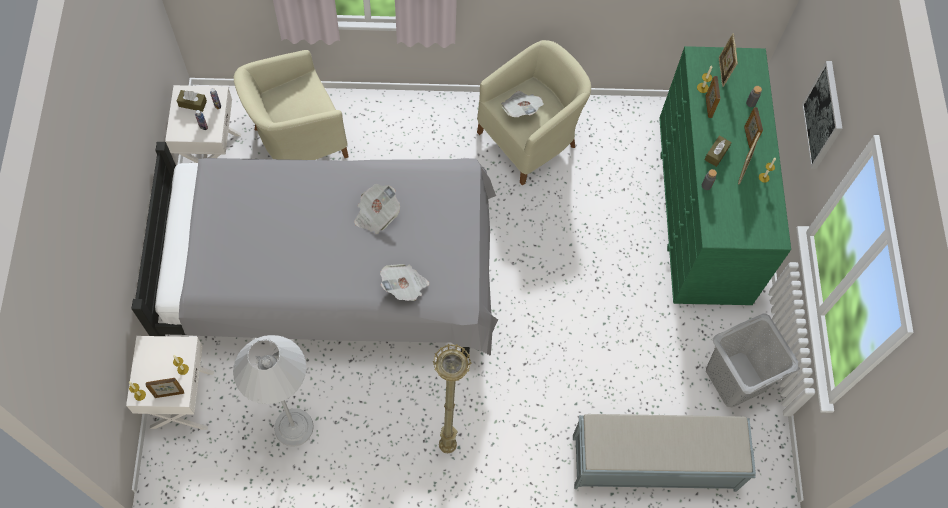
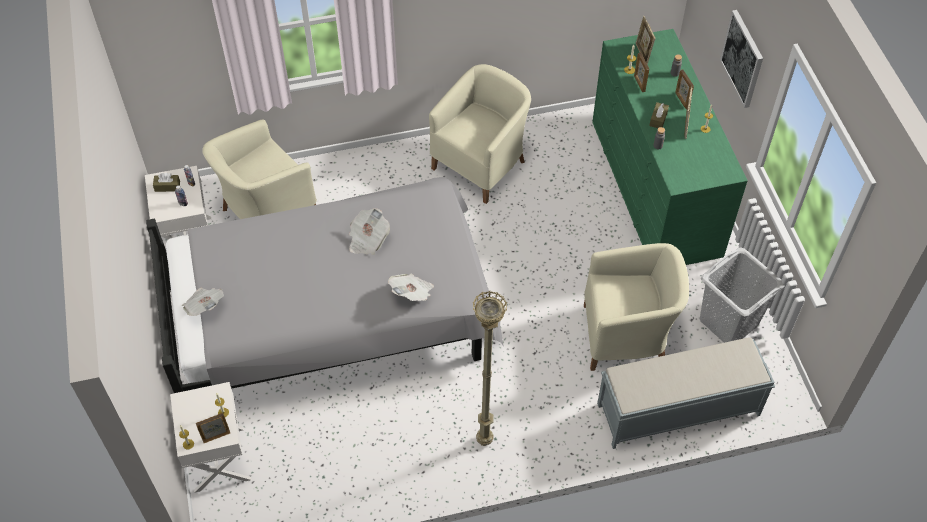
camera: 10 degrees left, 10 degrees down
white floor lamp [233,335,314,447] -> none
newspaper [501,91,544,117] -> newspaper moved to [182,288,224,316]
none -> beige armchair [584,243,689,371]

